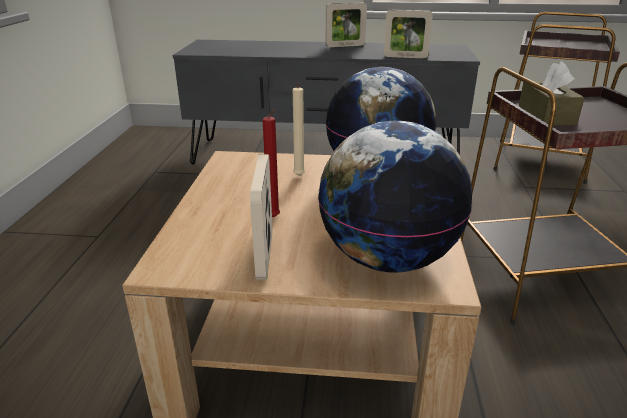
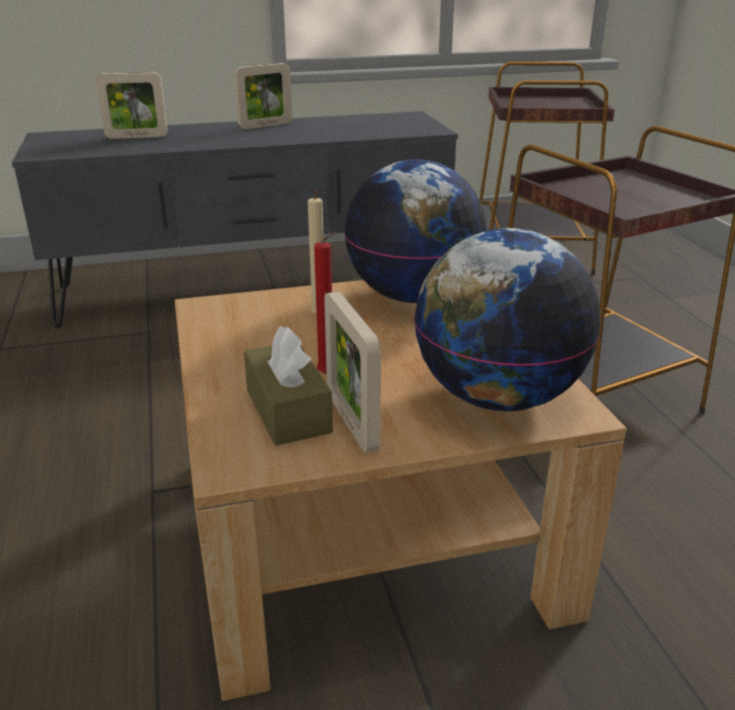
camera: 20 degrees left, 0 degrees up
picture frame [384,10,433,58] -> picture frame moved to [96,72,167,139]
brown tissue box [519,61,584,126] -> brown tissue box moved to [244,326,333,446]

